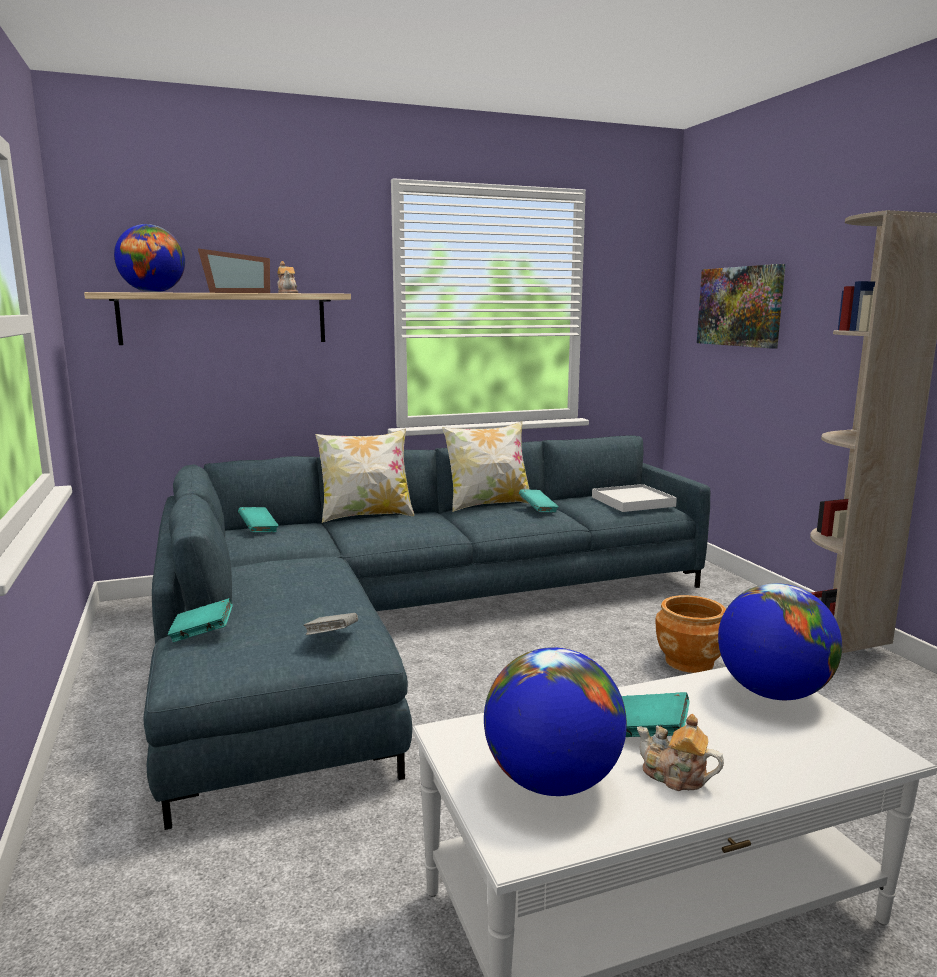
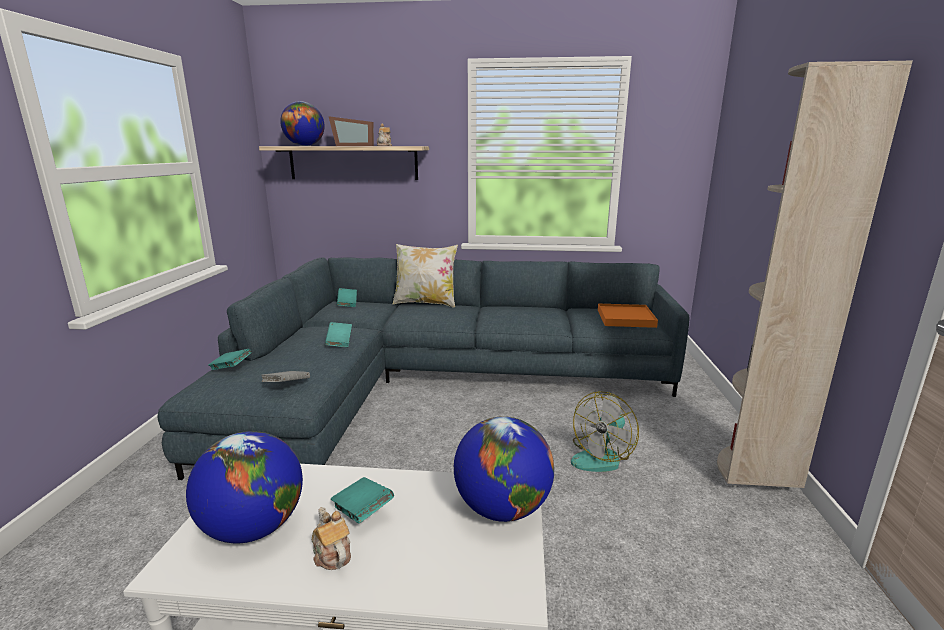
camera: 25 degrees right, 5 degrees up
pillow [442,421,530,512] -> none
turquoise book [519,489,559,512] -> turquoise book moved to [325,322,352,347]
white tray [592,484,677,512] -> orange tray [598,304,658,328]
brown planter [655,595,726,673] -> fan [571,391,639,472]
picture [697,264,785,349] -> none

